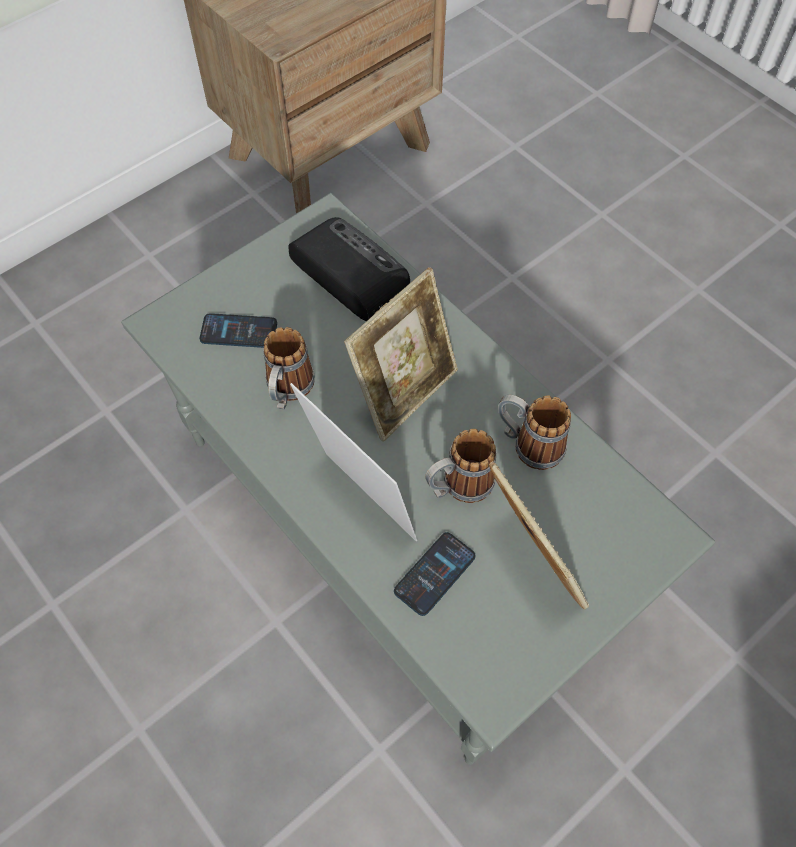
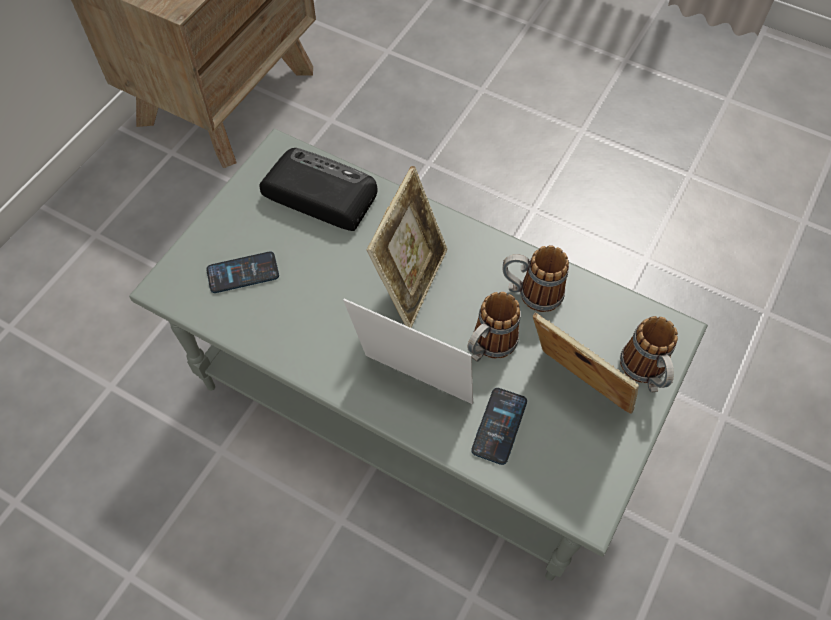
camera: 20 degrees left, 0 degrees up
mug [263,327,315,409] -> mug moved to [620,316,678,393]

